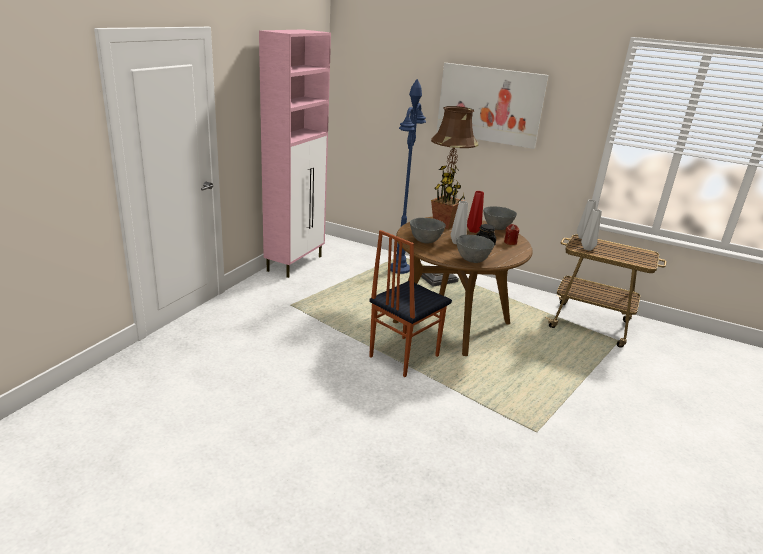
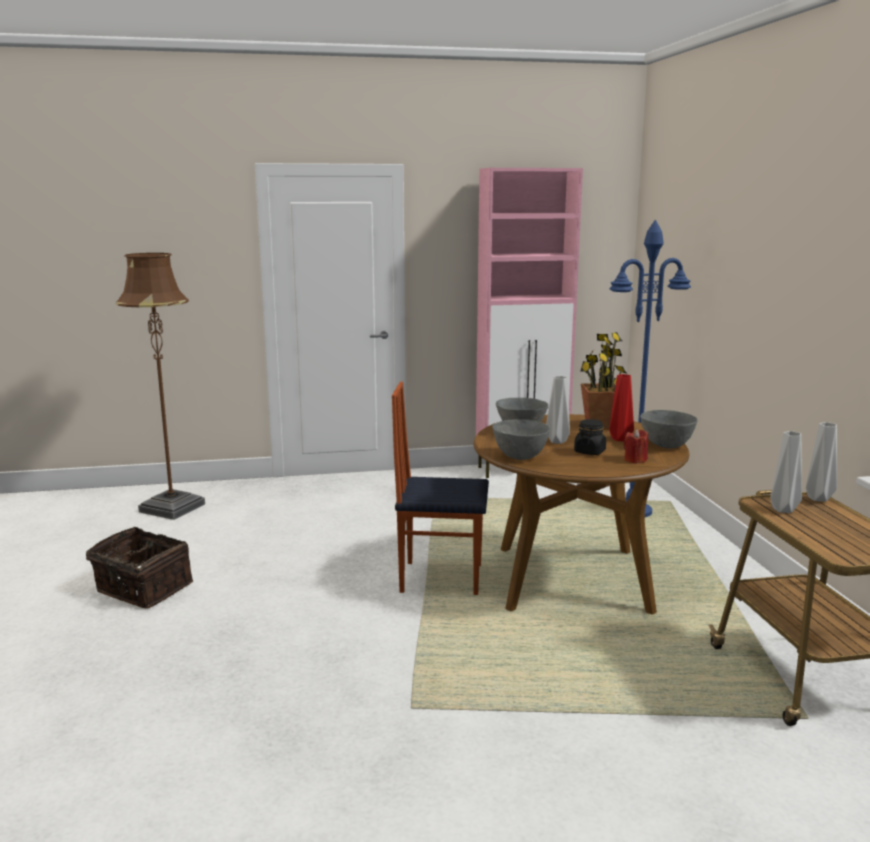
camera: 55 degrees right, 10 degrees down
brown floor lamp [421,106,478,287] -> brown floor lamp moved to [116,253,205,520]
picture [436,63,549,149] -> none
none -> basket [86,527,193,609]

